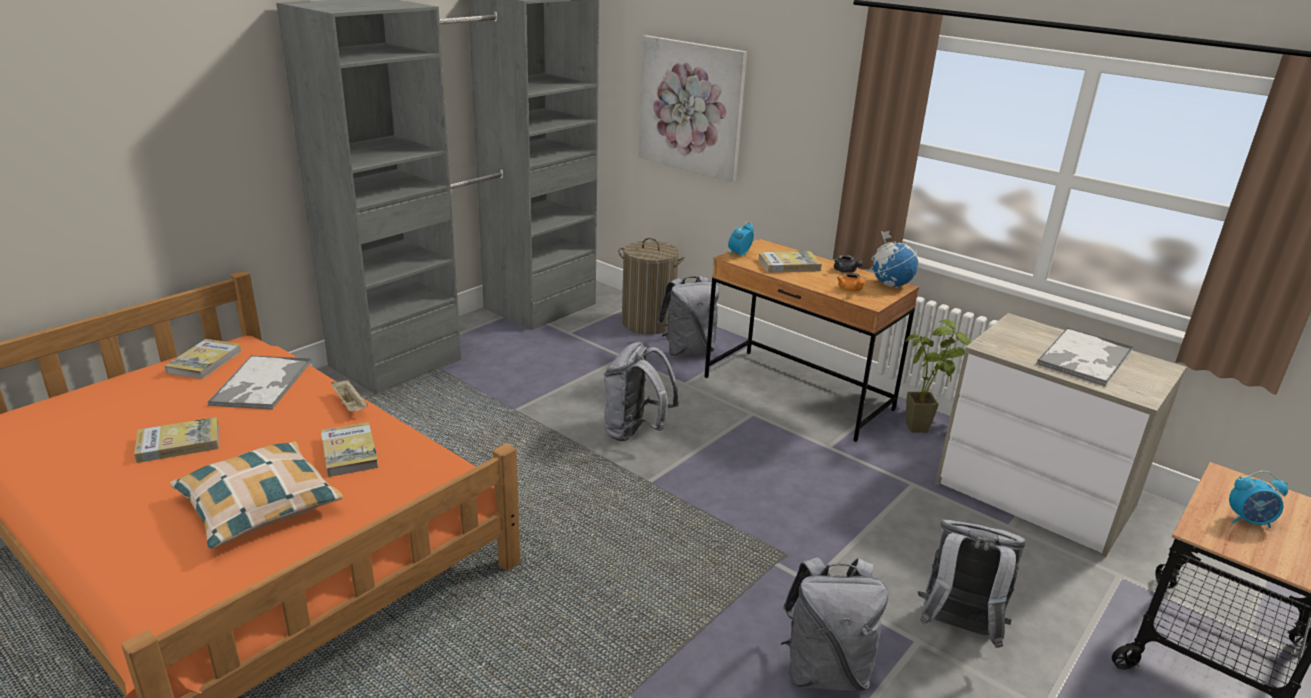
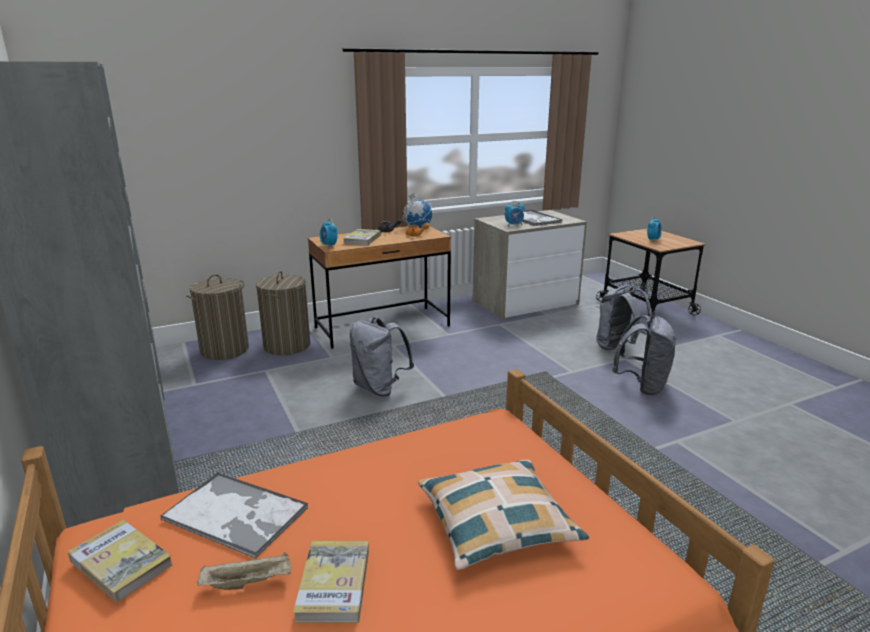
camera: 65 degrees left, 5 degrees down
book [321,422,379,477] -> none
beige tray [331,380,368,412] -> beige tray moved to [197,552,291,590]
picture [639,35,747,182] -> none
grey backpack [657,276,719,356] -> laundry basket [256,271,310,355]
potted plant [905,319,971,433] -> none
none -> alarm clock [505,201,525,226]

